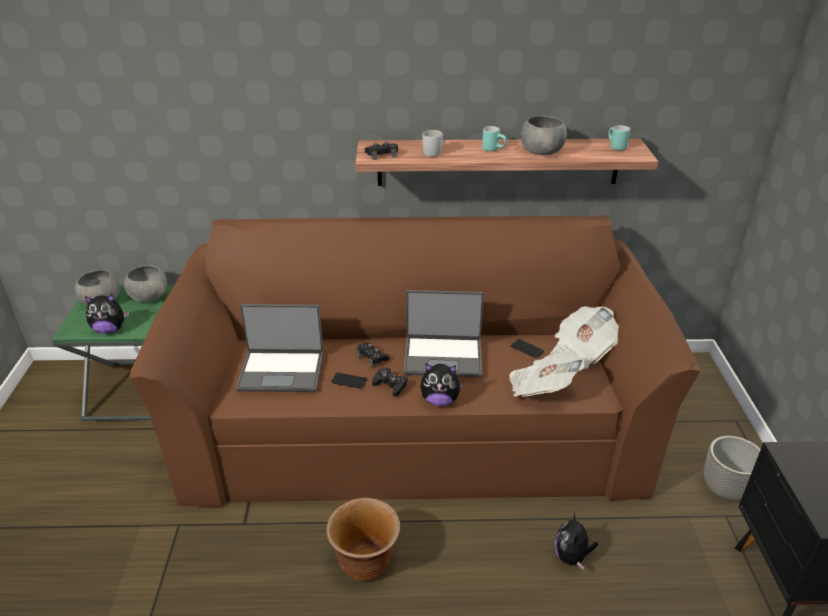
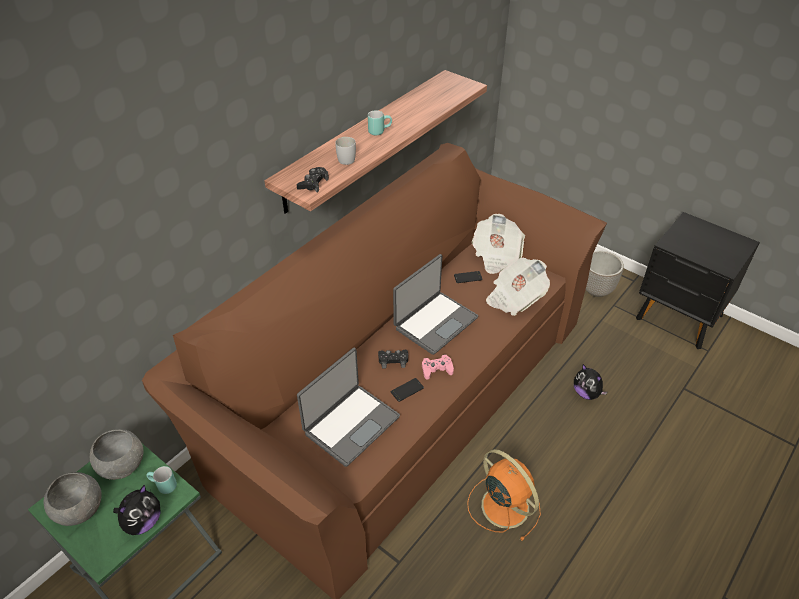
camera: 50 degrees left, 10 degrees up
brown planter [326,498,401,581] -> orange fan [467,449,541,541]
black game controller [372,368,408,397] -> pink game controller [422,354,454,380]
plush toy [420,364,464,406] -> none
grey bowl [521,116,567,155] -> none
turquoise mug [608,125,630,151] -> turquoise mug moved to [147,466,177,494]

